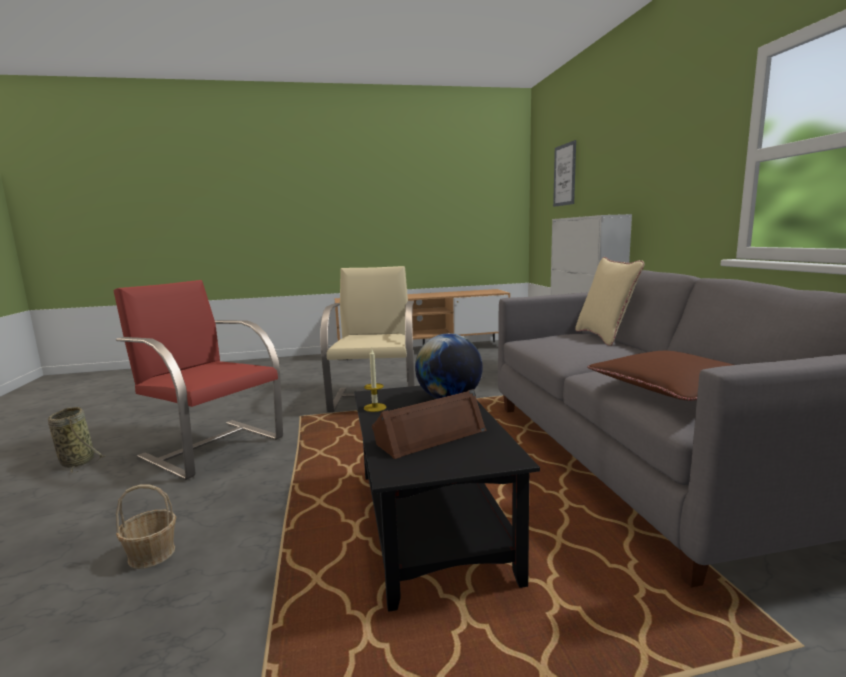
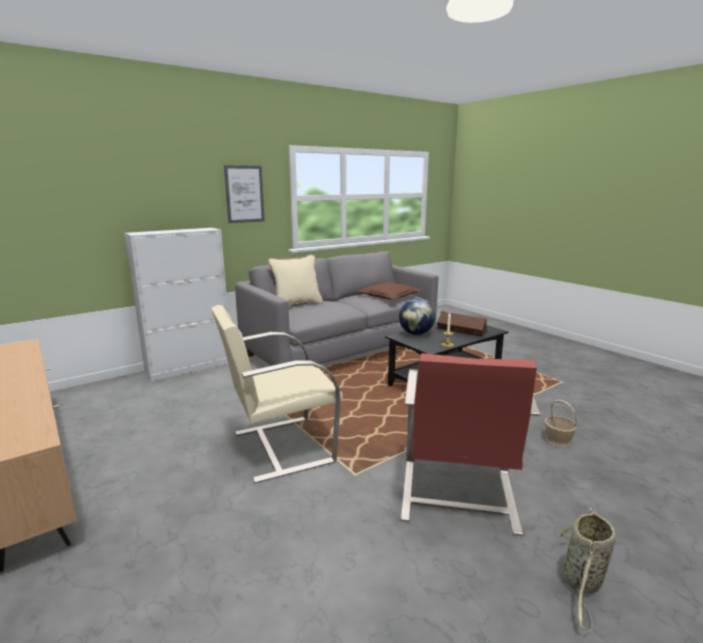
camera: 115 degrees left, 5 degrees up
picture [553,140,576,207] -> picture moved to [224,165,265,223]

